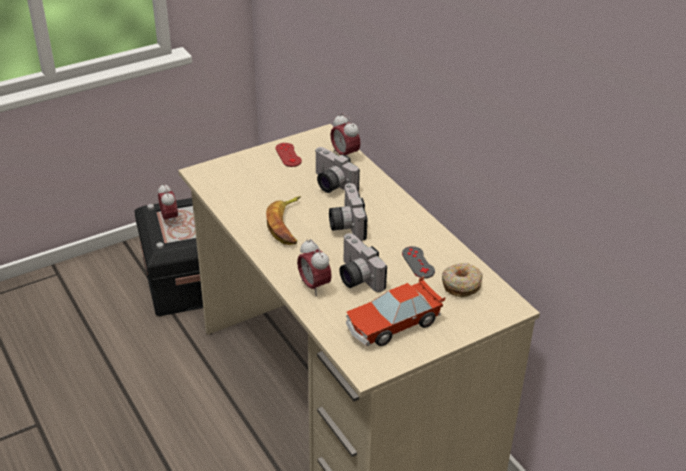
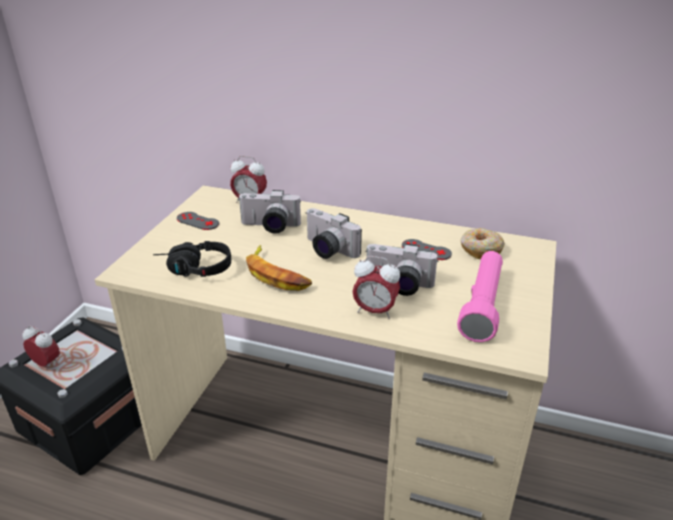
camera: 40 degrees left, 5 degrees down
red game controller [275,143,302,167] -> grey game controller [177,212,219,230]
toy car [346,276,446,346] -> pink flashlight [457,251,503,342]
none -> black headphones [153,241,231,277]

